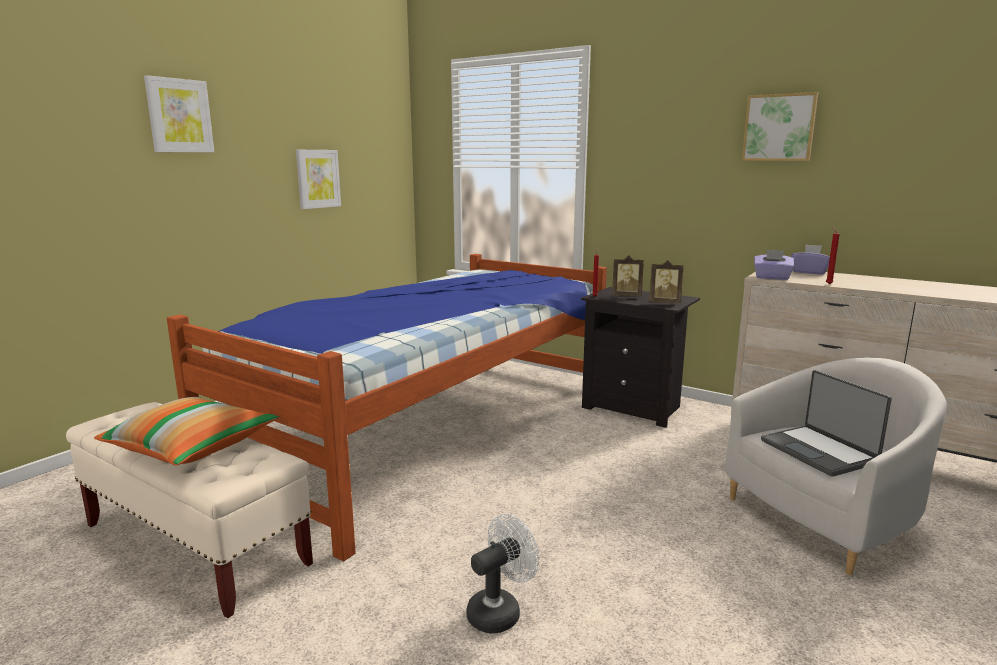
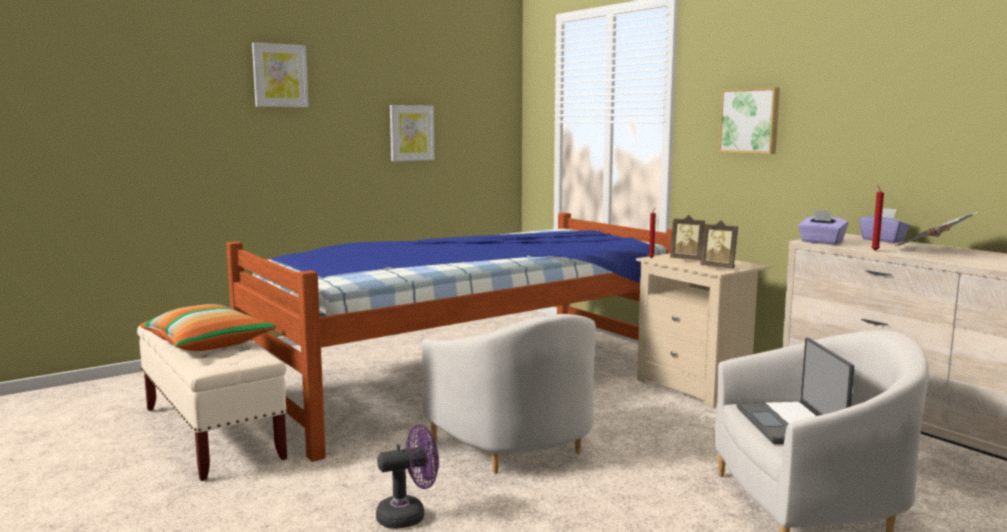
camera: 20 degrees right, 5 degrees down
white fan [467,514,539,634] -> purple fan [376,425,439,529]
black nightstand [581,287,700,428] -> beige nightstand [636,254,771,408]
picture [742,92,818,161] -> picture moved to [718,87,780,154]
none -> white armchair [422,314,596,474]
none -> newspaper [895,211,979,246]

